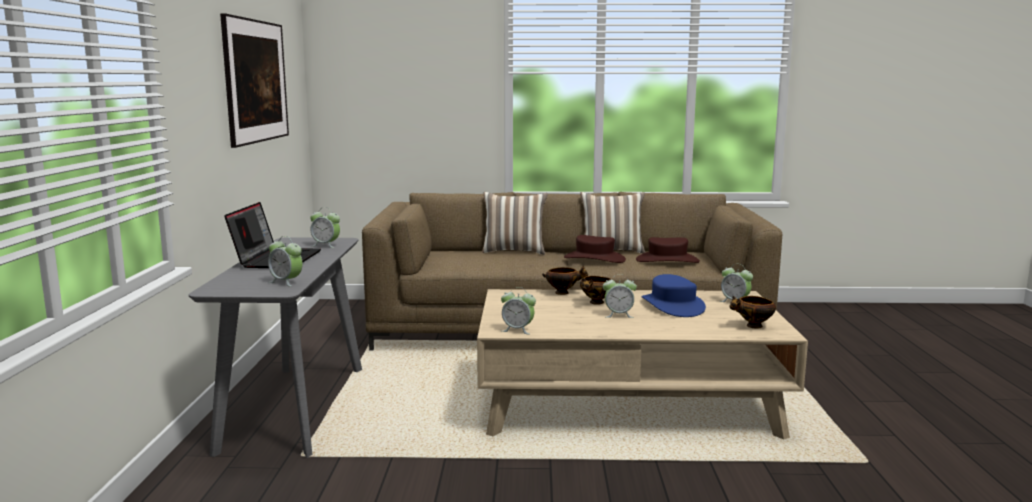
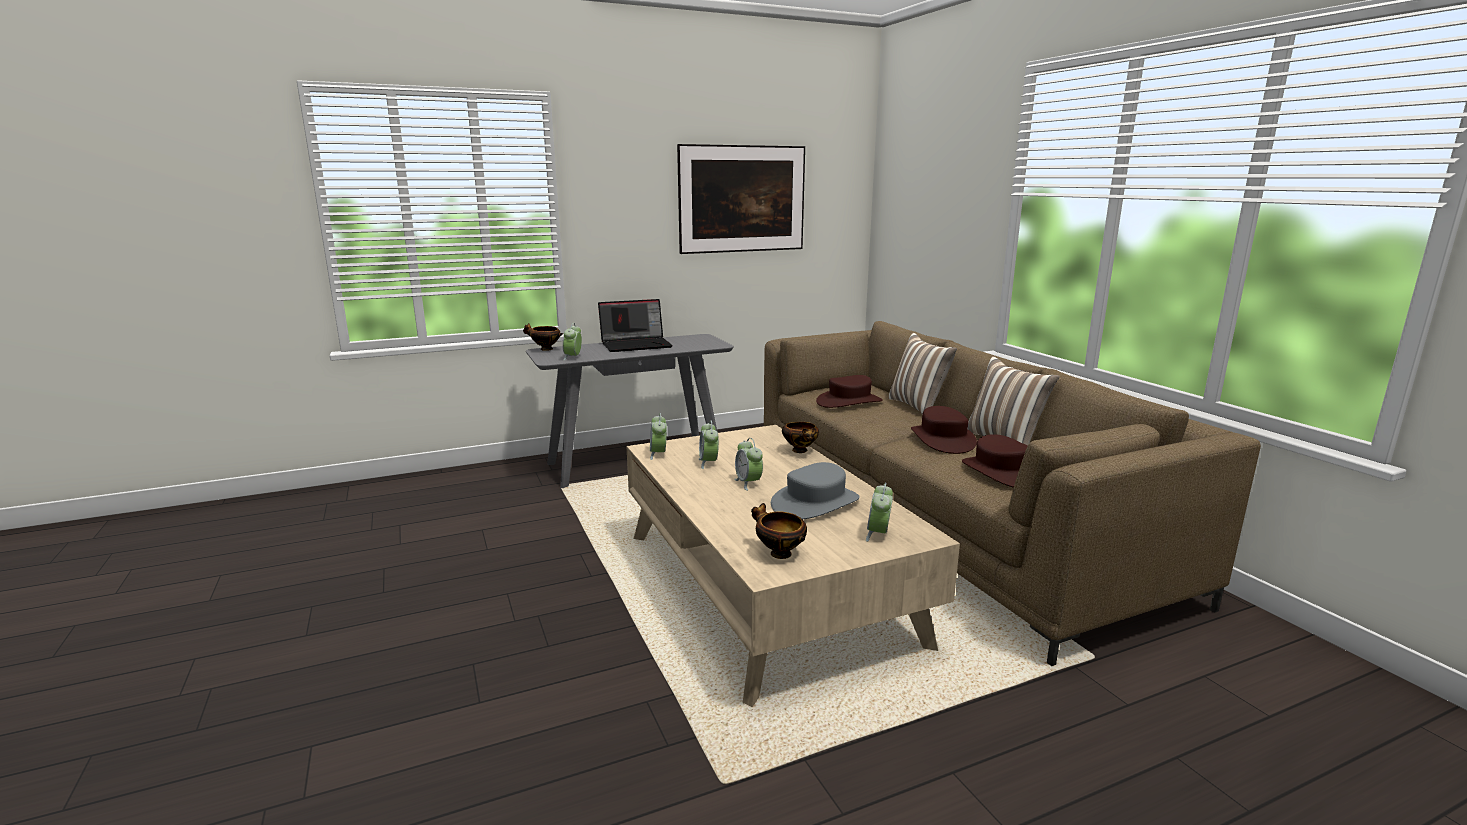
camera: 65 degrees right, 5 degrees up
alarm clock [310,207,340,248] -> alarm clock moved to [699,420,719,469]
bowl [580,276,611,305] -> bowl moved to [523,323,563,351]
blue hat [642,274,706,317] -> grey hat [771,462,860,520]
none -> brown hat [816,375,883,408]

